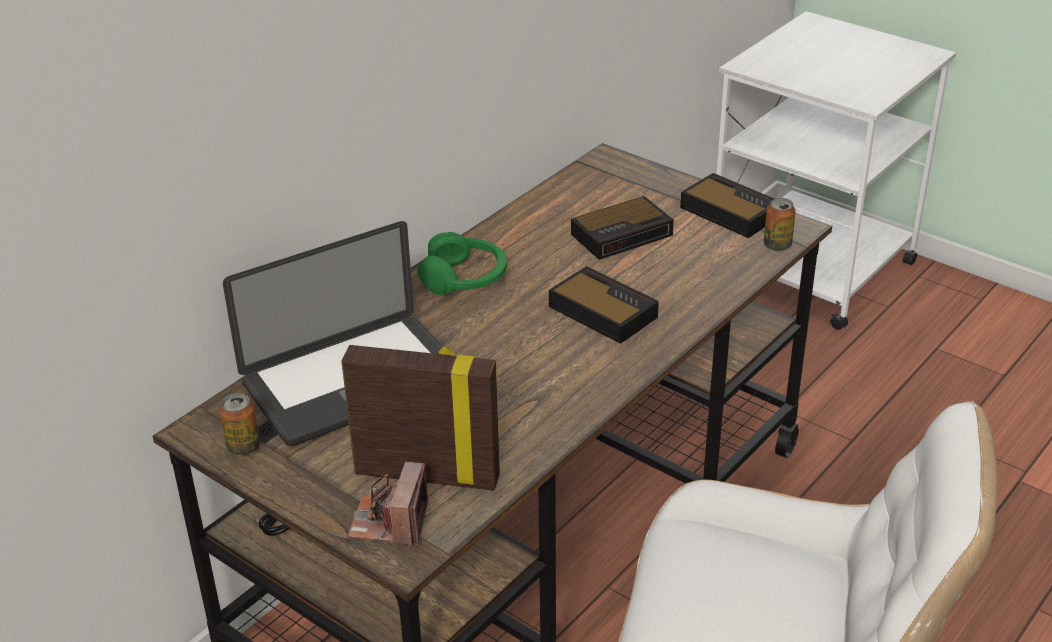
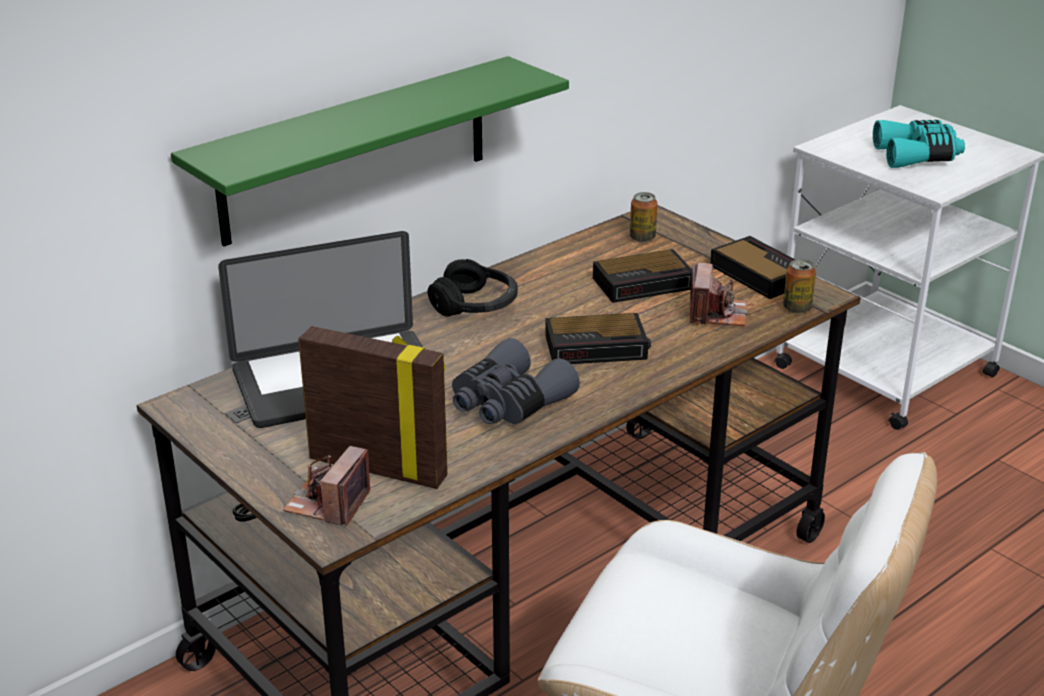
camera: 10 degrees right, 5 degrees down
can [220,393,260,455] -> can moved to [630,192,658,242]
green headphones [417,232,507,295] -> black headphones [428,259,518,317]
alarm clock [549,266,659,344] -> alarm clock turned 120 degrees clockwise [545,313,651,364]
none -> green shelf [171,56,569,246]
none -> grey binoculars [452,338,580,424]
none -> camera [690,263,748,326]
none -> turquoise binoculars [873,120,965,168]

